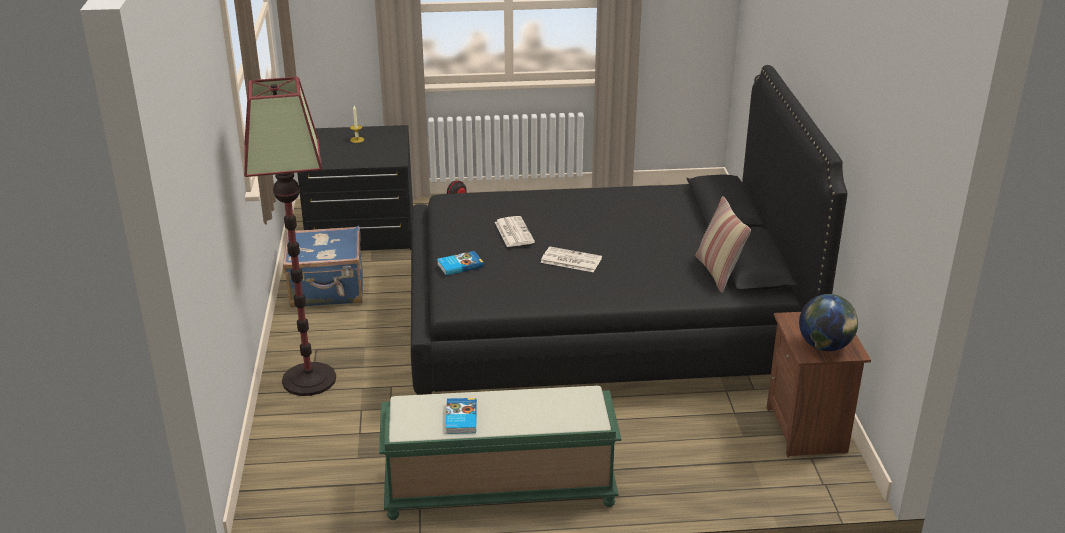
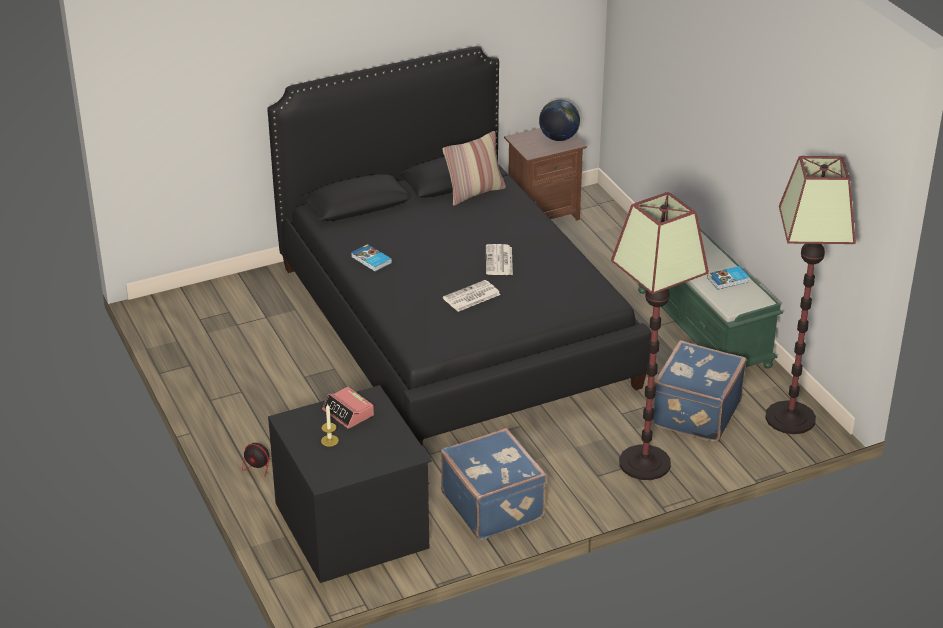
camera: 110 degrees left, 5 degrees up
book [437,251,484,275] -> book moved to [351,244,392,272]
none -> alarm clock [322,387,374,429]
none -> blue suitcase [651,340,747,442]
none -> floor lamp [765,156,856,434]

